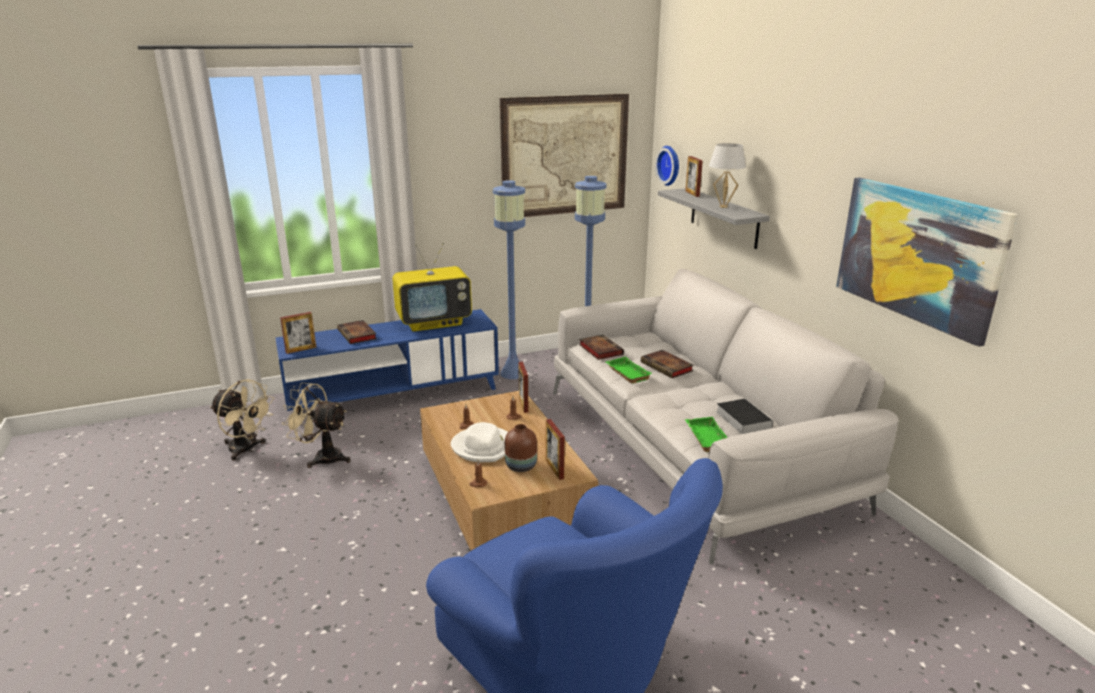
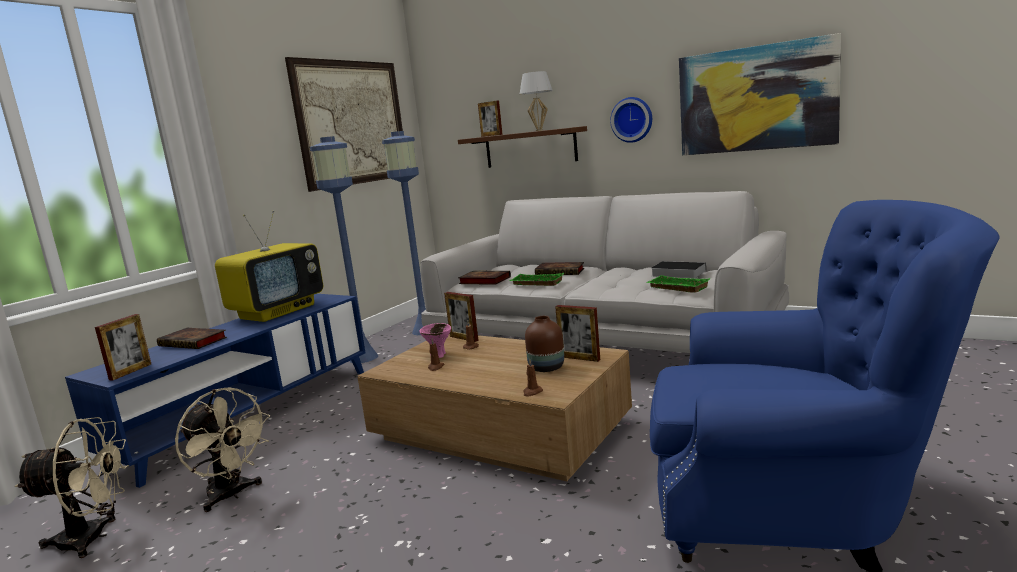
camera: 35 degrees left, 10 degrees down
beige fan [281,383,351,468] -> beige fan turned 120 degrees counterclockwise [175,387,270,512]
white hat [451,422,508,462] -> none
wall clock [655,146,679,186] -> wall clock moved to [610,97,652,143]
grey shelf [658,188,770,249] -> brown shelf [458,126,587,168]
none -> pink bowl [419,323,451,358]

